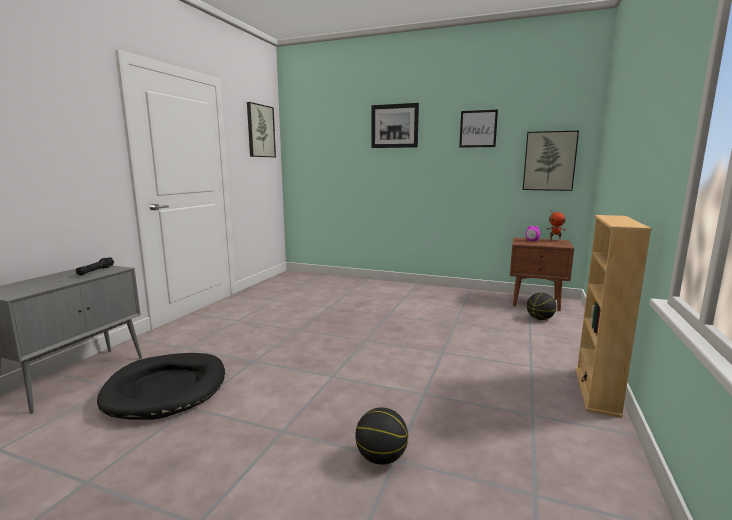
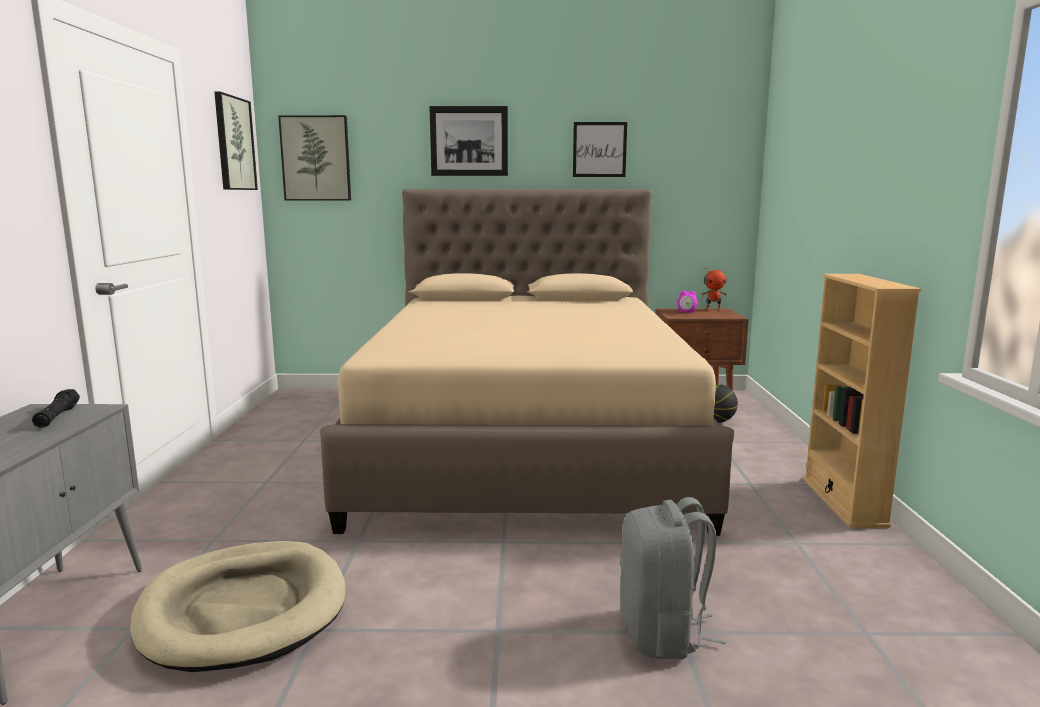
camera: 20 degrees left, 0 degrees up
black dog bed [97,353,225,420] -> beige dog bed [130,541,346,672]
basketball [355,407,408,465] -> grey backpack [620,497,725,659]
picture [523,130,579,191] -> picture moved to [278,115,351,201]
none -> beige bed [320,189,734,536]

